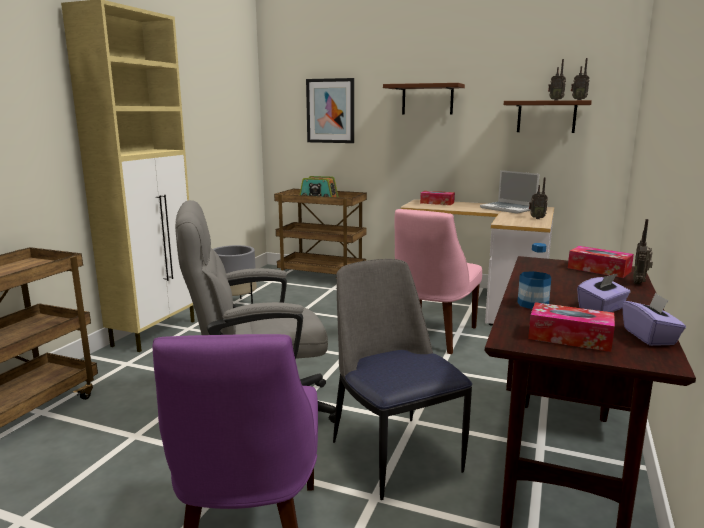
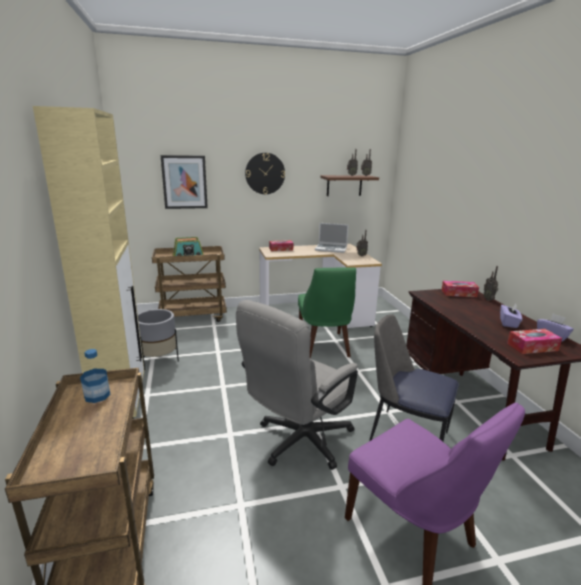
camera: 35 degrees left, 5 degrees up
brown shelf [383,83,465,115] -> wall clock [245,153,285,194]
pink chair [394,209,482,354] -> green chair [298,267,356,359]
bottle [517,243,551,309] -> bottle moved to [80,349,110,403]

